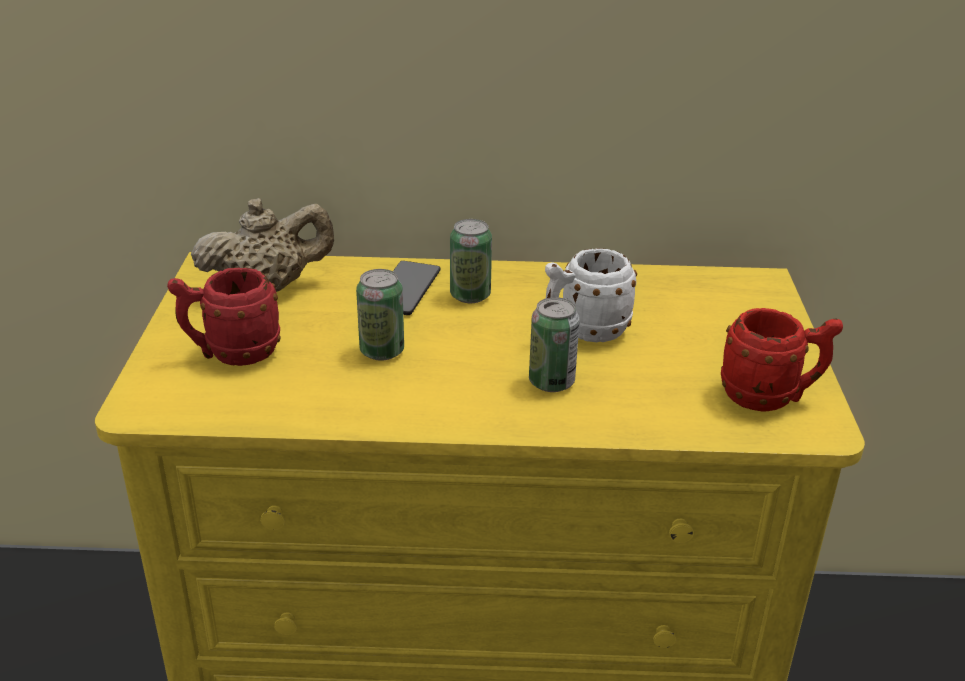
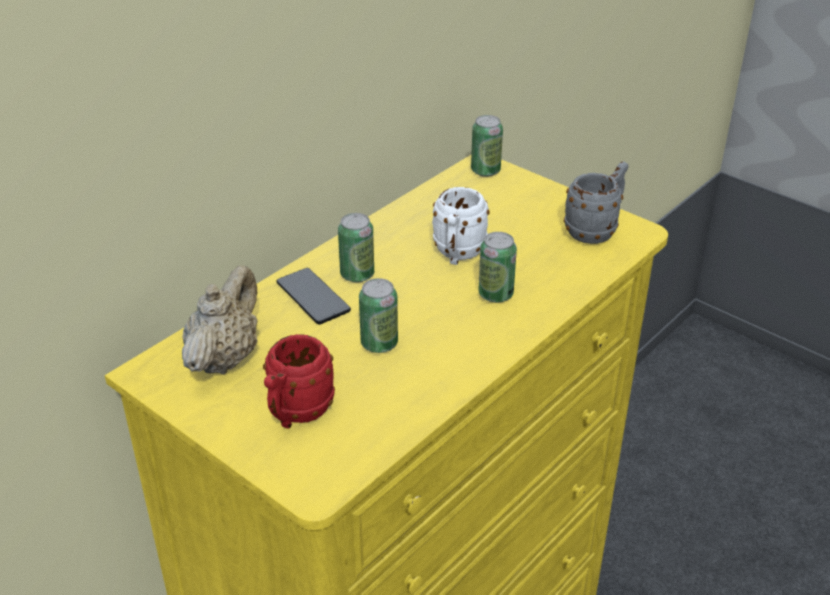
camera: 50 degrees left, 5 degrees up
red mug [721,308,843,412] -> grey mug [564,162,628,244]
none -> can [471,115,503,177]

